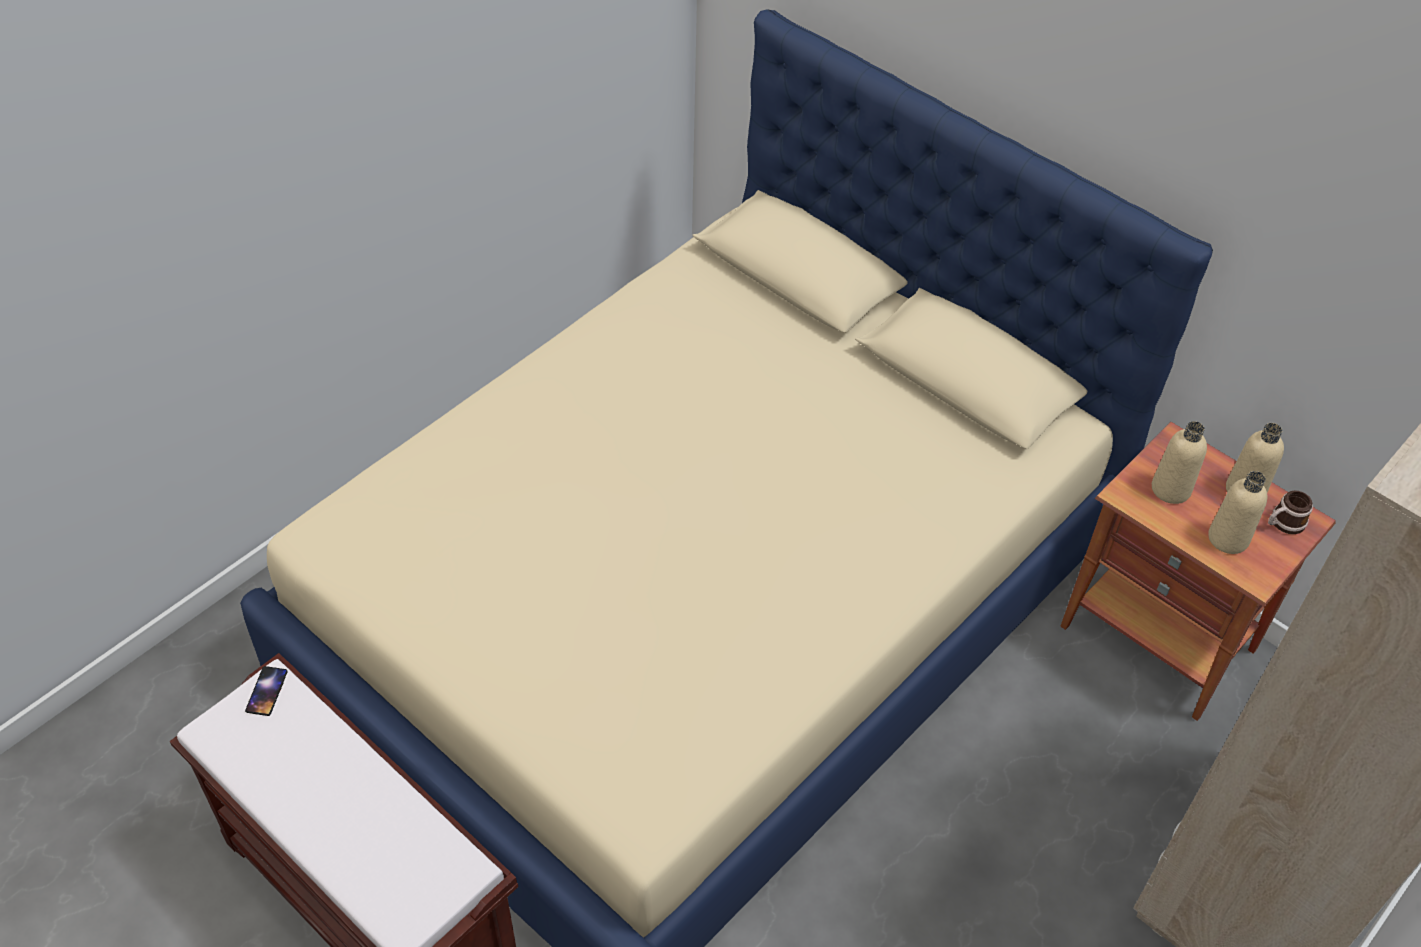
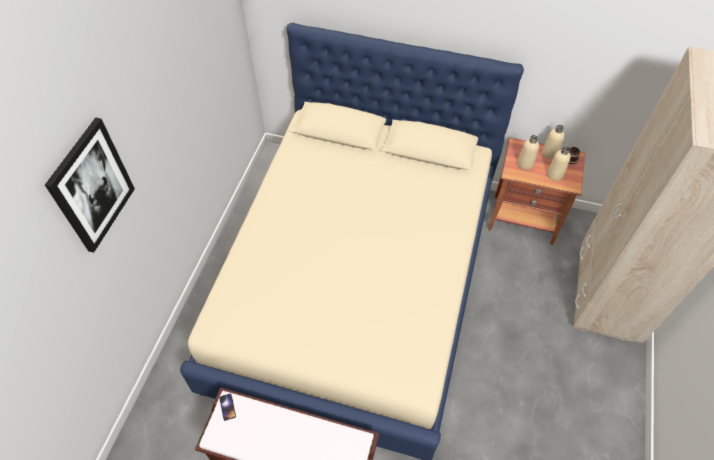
camera: 25 degrees left, 5 degrees up
none -> picture [45,117,135,253]

